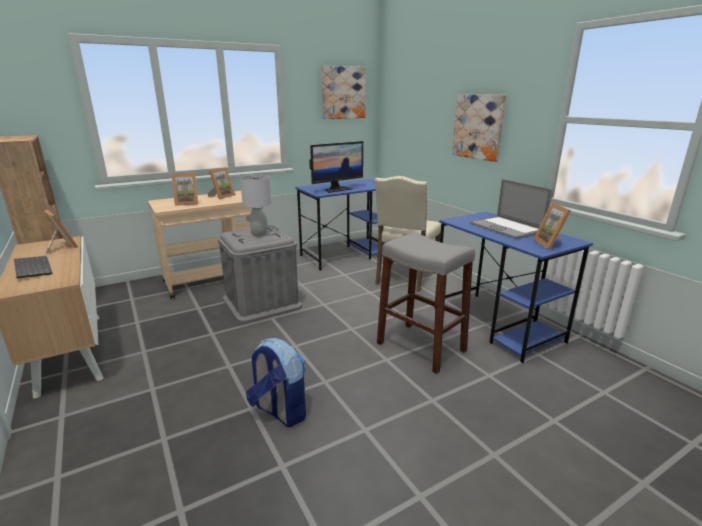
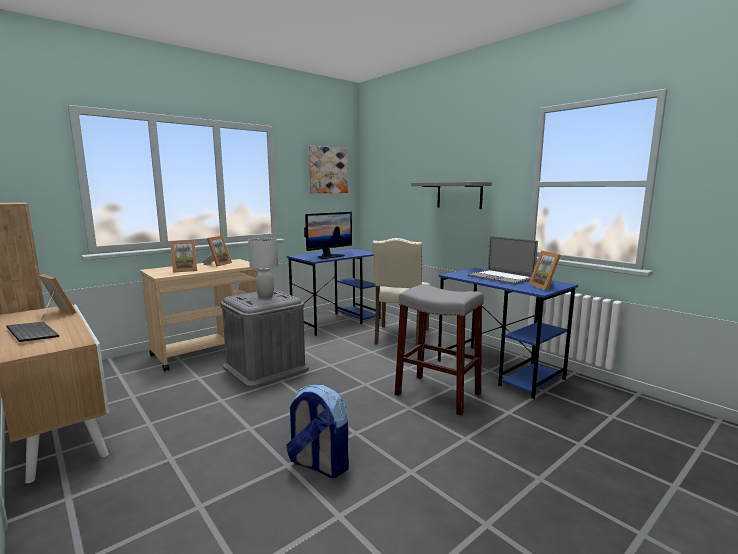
camera: 10 degrees left, 10 degrees down
picture [452,95,506,162] -> grey shelf [411,182,492,209]

